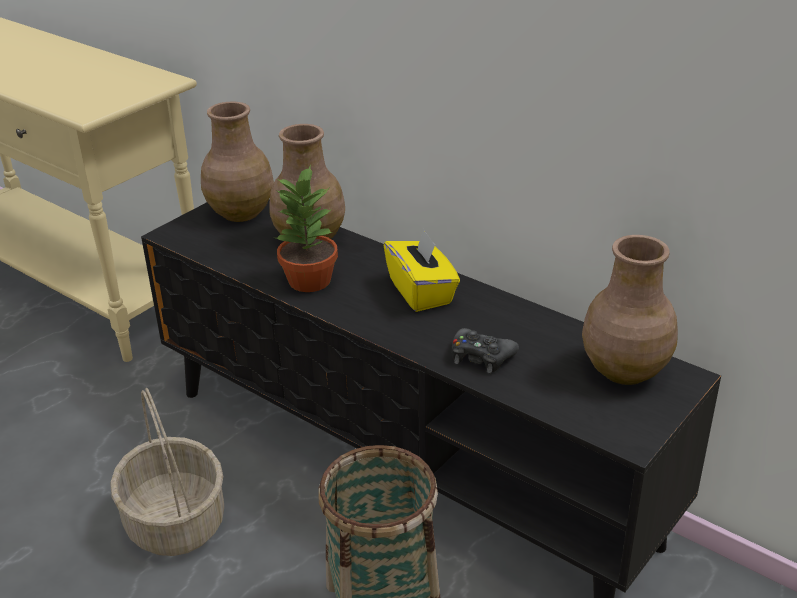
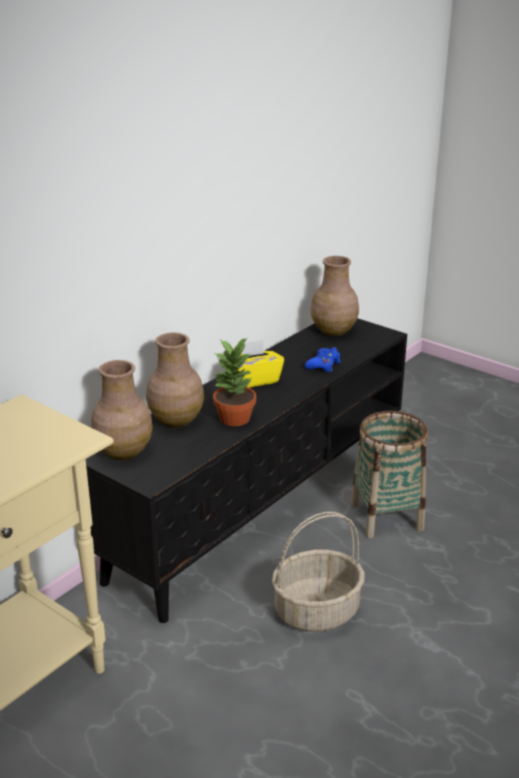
camera: 90 degrees left, 5 degrees down
black game controller [452,328,519,373] -> blue game controller [305,347,340,372]

